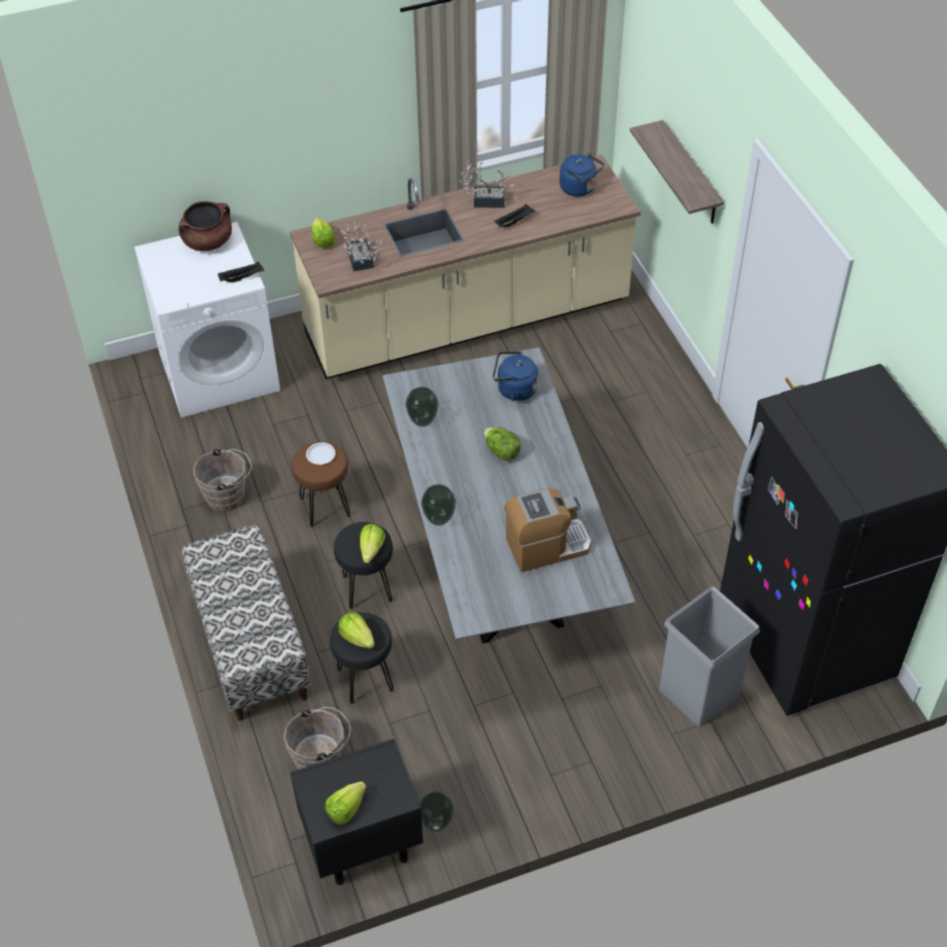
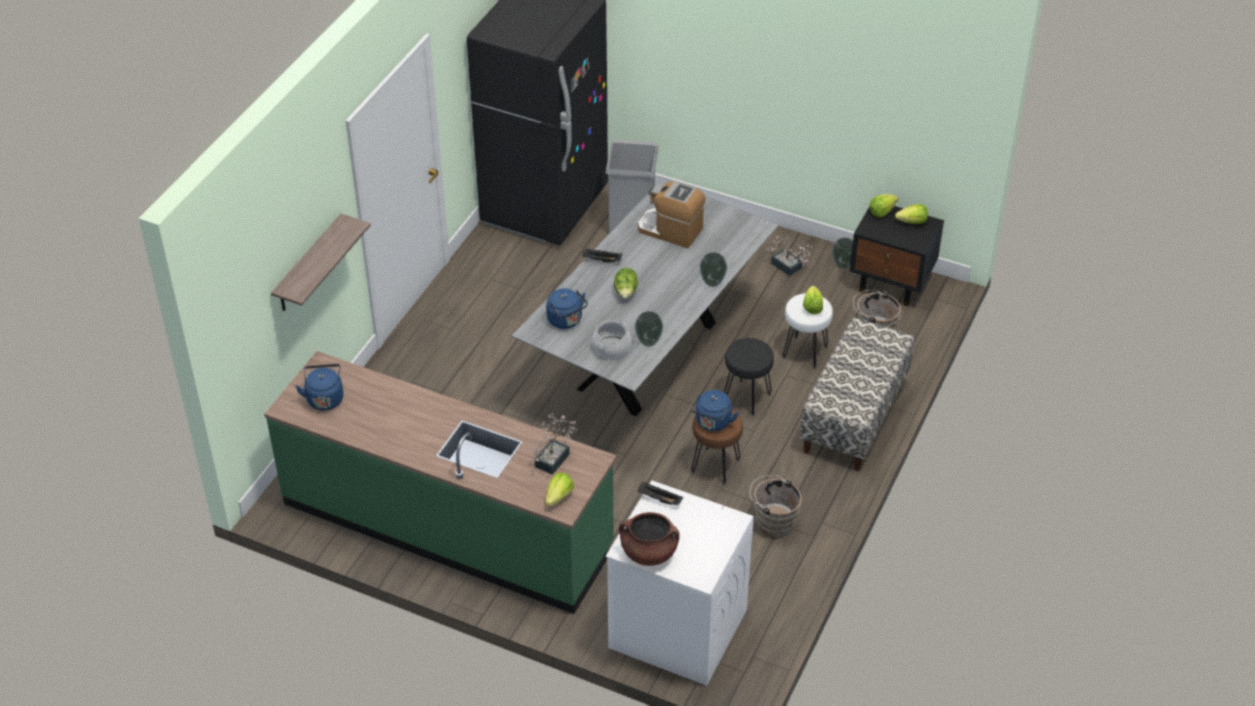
camera: 135 degrees left, 5 degrees down
beige counter [290,155,641,380] -> green counter [264,351,617,614]
white plate [306,442,336,465] -> blue kettle [691,390,739,431]
black stool [330,612,394,704] -> white stool [783,293,833,368]
lettuce [360,524,386,563] -> lettuce moved to [869,194,898,217]
potted plant [460,160,514,208] -> potted plant moved to [767,236,812,276]
black tray [495,204,535,228] -> black tray moved to [582,248,622,262]
none -> cooking pot [592,320,631,359]

